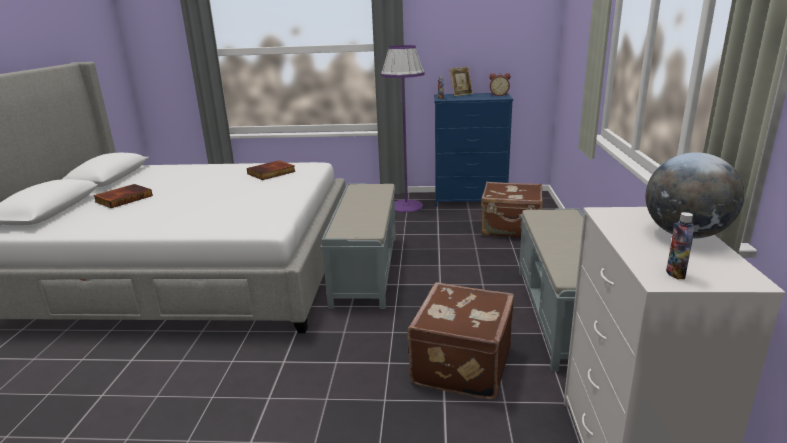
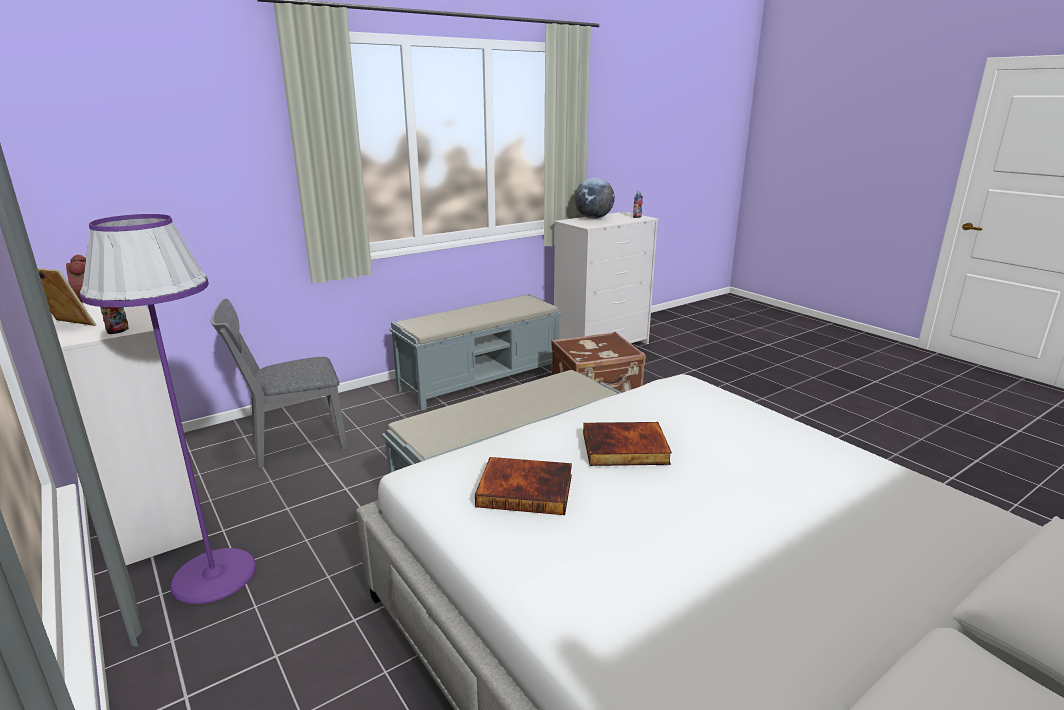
camera: 130 degrees left, 0 degrees up
book [93,184,153,208] -> book moved to [583,422,672,466]
blue dresser [434,93,513,207] -> white dresser [51,302,203,565]
brown suitcase [481,181,543,238] -> grey chair [211,298,348,468]

